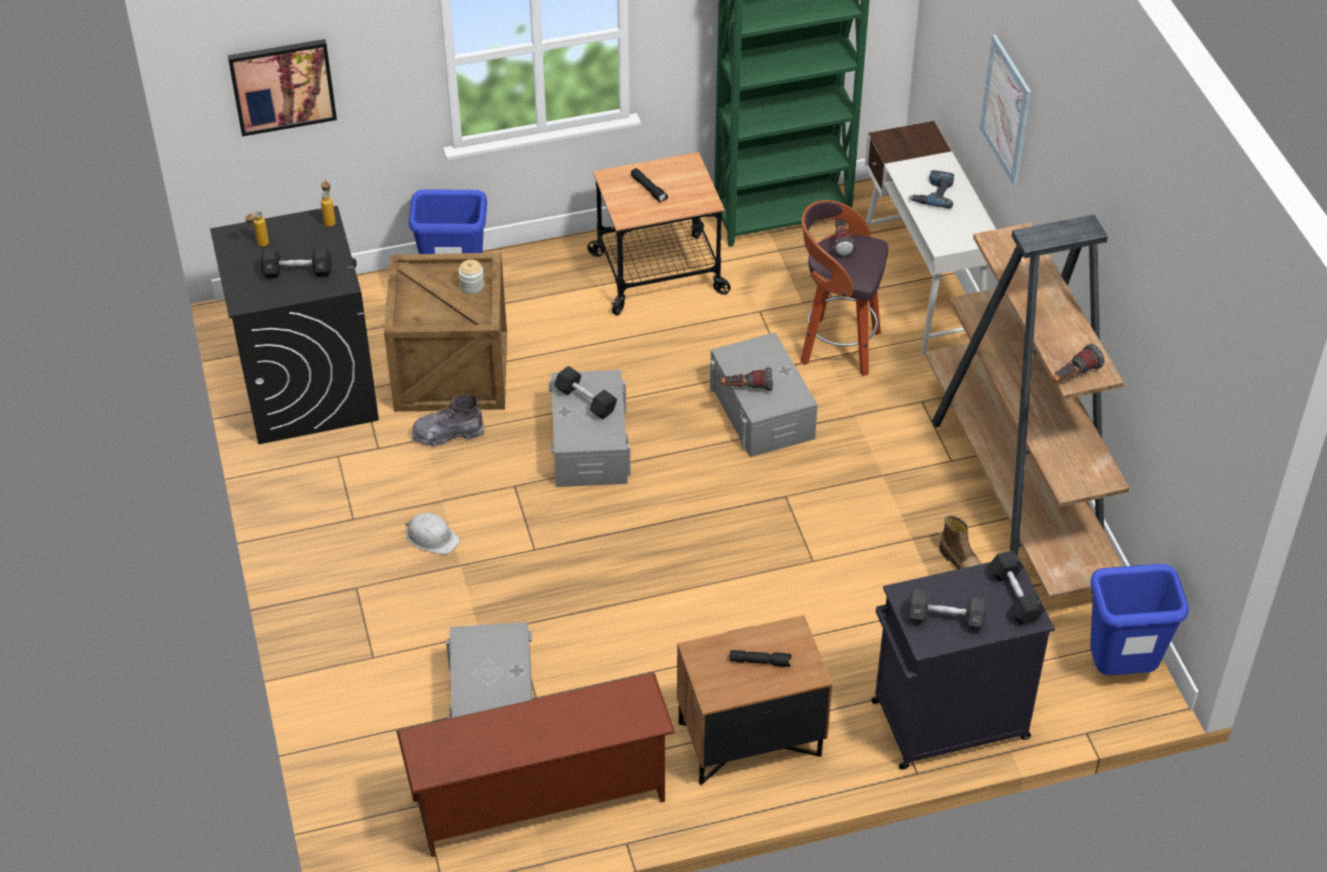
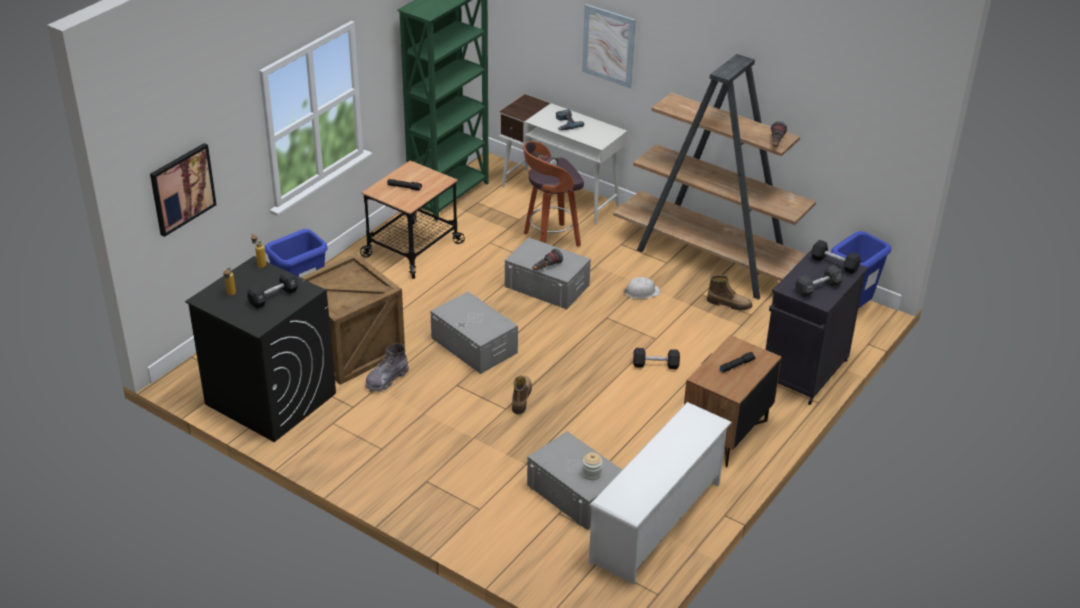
camera: 40 degrees left, 10 degrees down
brown shoe rack [396,672,675,857] -> white shoe rack [589,402,732,584]
white hard hat [405,513,460,555] -> white hard hat moved to [624,277,660,299]
jar [459,260,484,294] -> jar moved to [582,453,602,480]
black dumbbell [554,366,617,419] -> black dumbbell moved to [633,348,680,369]
none -> boot [512,376,532,414]

